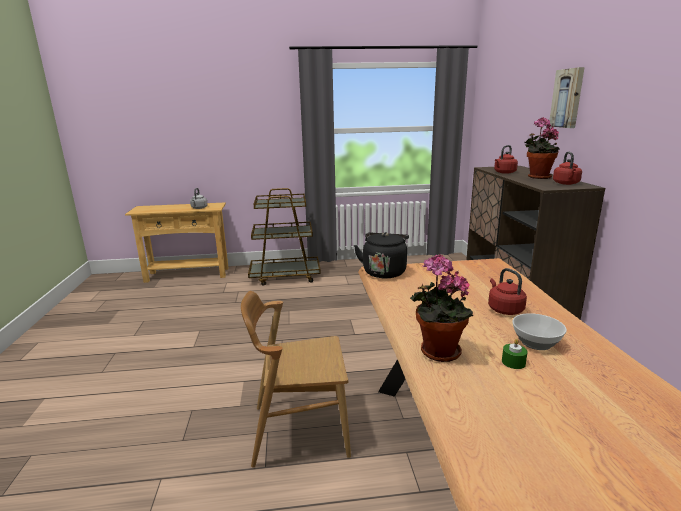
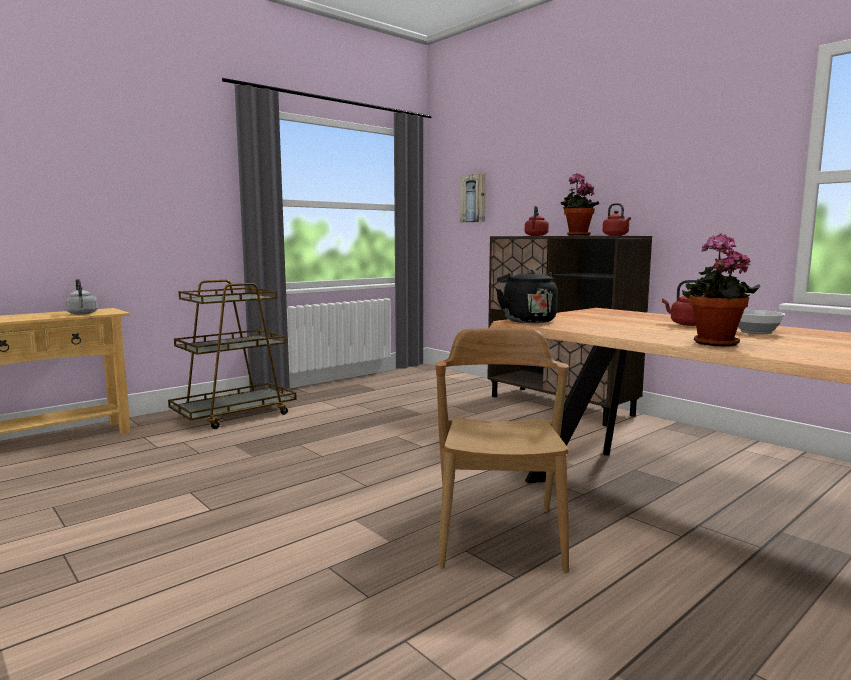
camera: 35 degrees left, 10 degrees down
brown chair [241,291,351,468] -> brown chair turned 135 degrees clockwise [436,328,569,573]
green candle [502,339,528,369] -> none
picture [549,67,585,128] -> picture moved to [460,173,486,223]

